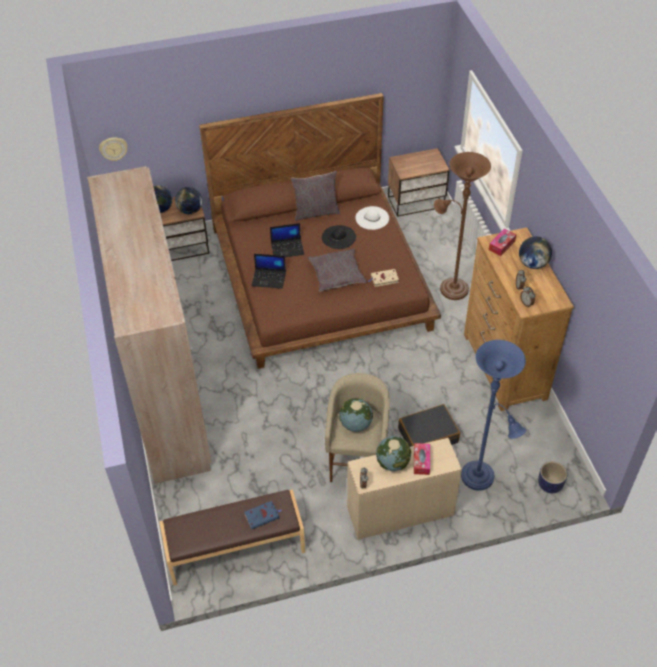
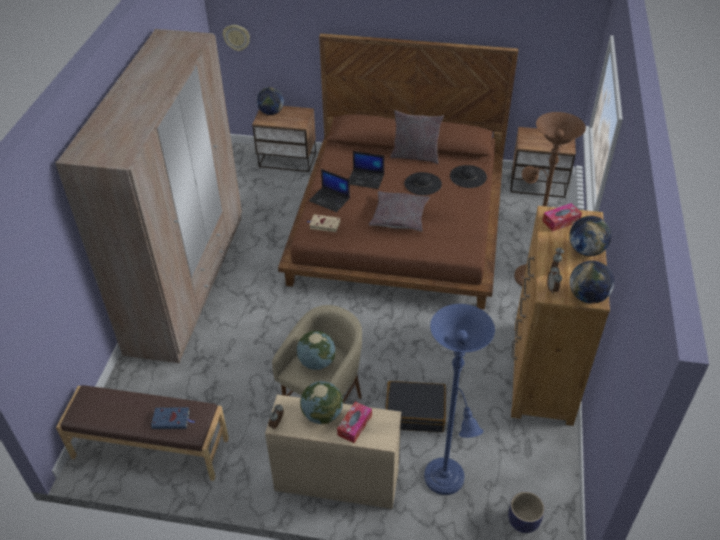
camera: 25 degrees right, 5 degrees down
globe [175,187,202,214] -> globe moved to [570,261,614,304]
white hat [356,206,389,230] -> black hat [450,165,487,188]
beige book [367,269,399,287] -> beige book moved to [307,214,340,232]

